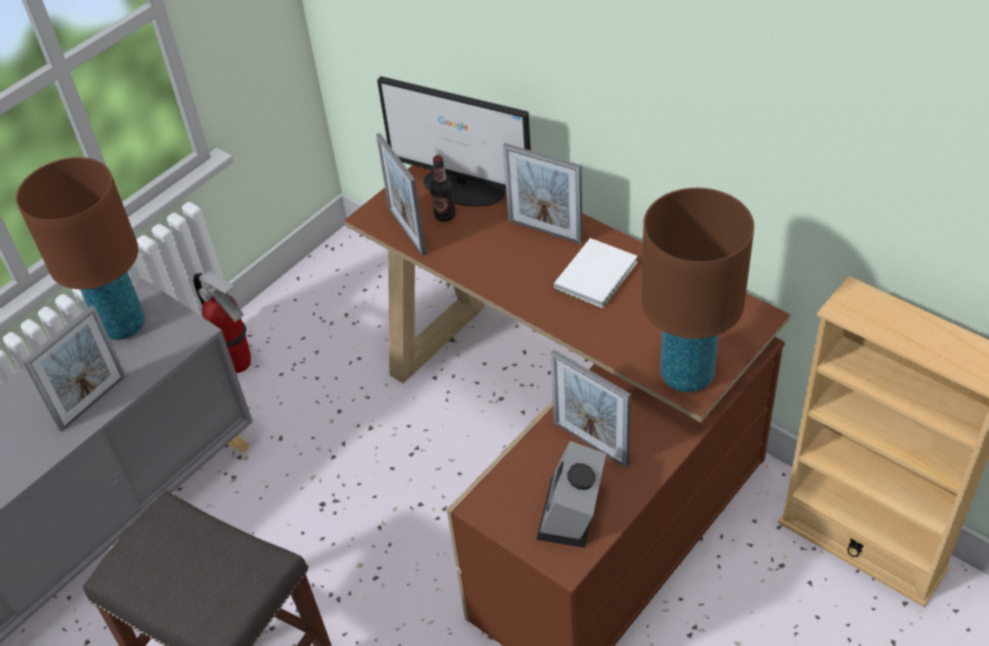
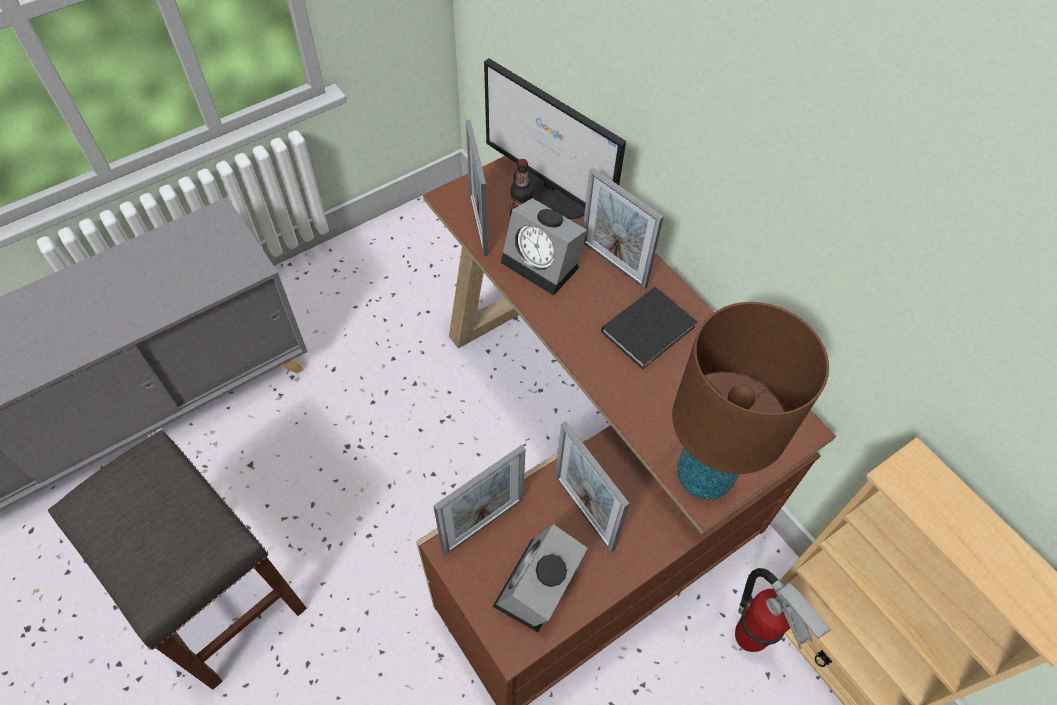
camera: 10 degrees right, 10 degrees up
brown table lamp [16,157,145,340] -> none
picture frame [23,305,126,431] -> picture frame moved to [433,445,525,556]
fire extinguisher [193,271,251,373] -> fire extinguisher moved to [735,568,831,652]
white book [554,238,638,308] -> black book [601,287,697,369]
none -> alarm clock [501,198,587,296]

